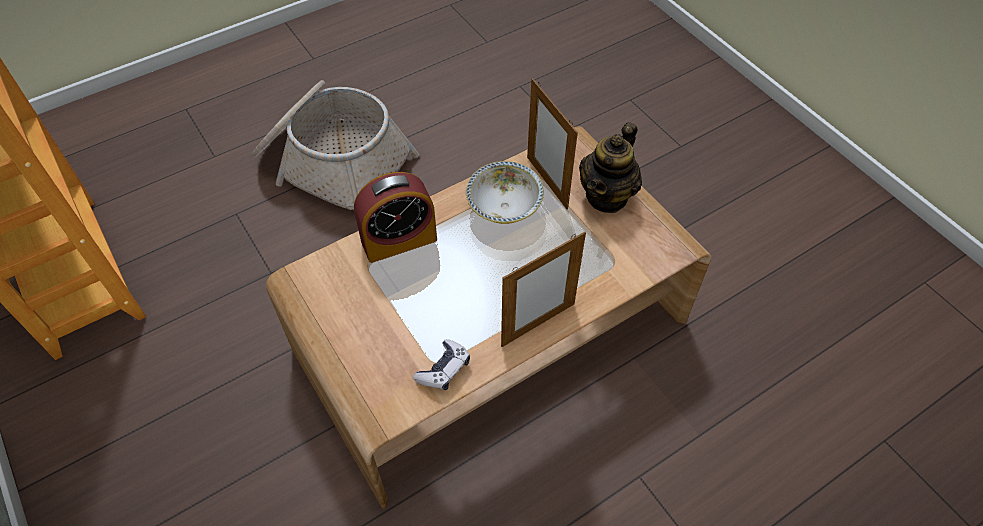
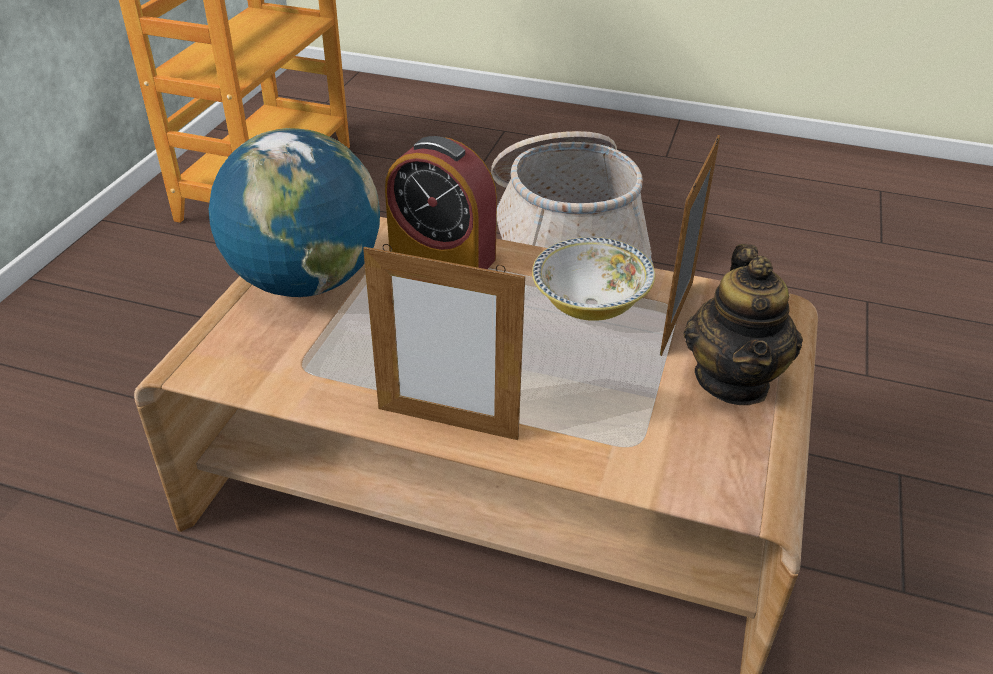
camera: 50 degrees right, 15 degrees down
game controller [413,339,470,390] -> none
teapot [579,122,642,213] -> teapot turned 75 degrees counterclockwise [684,244,803,405]
none -> globe [209,128,380,297]

